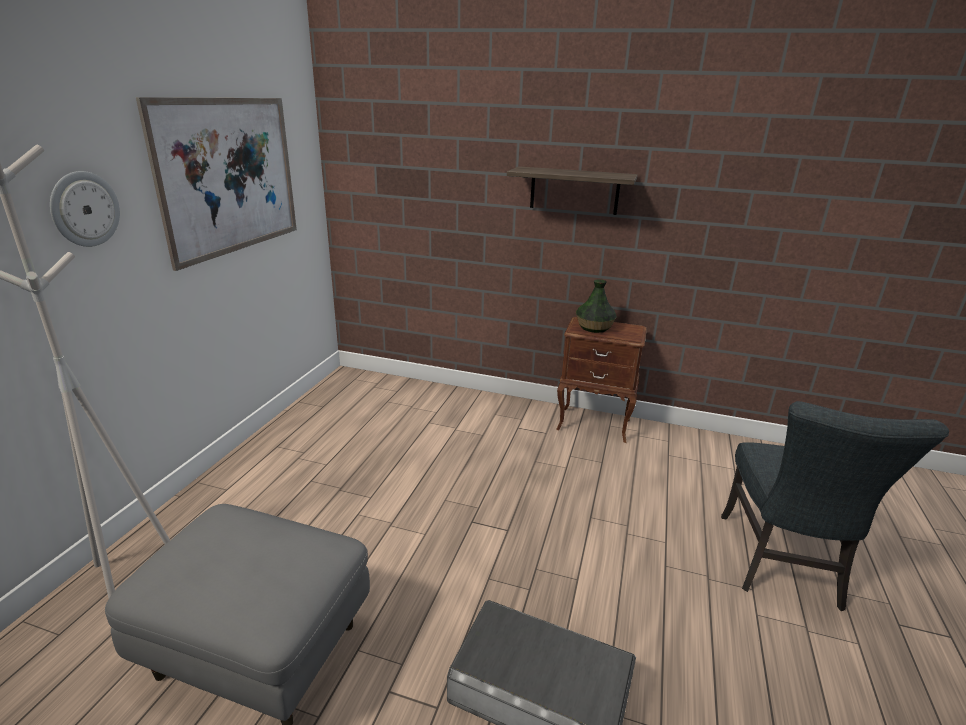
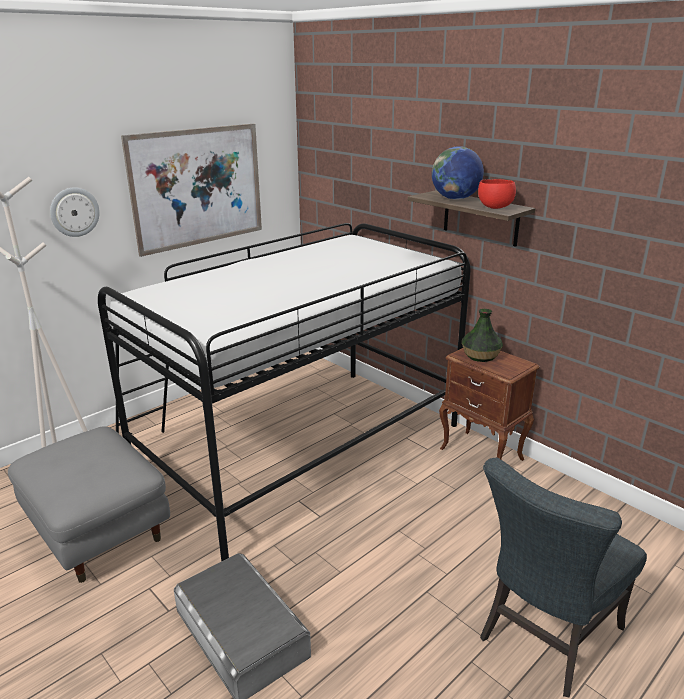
camera: 30 degrees right, 0 degrees up
none -> black bed [98,223,471,562]
none -> globe [432,146,484,200]
none -> red bowl [478,179,516,209]

